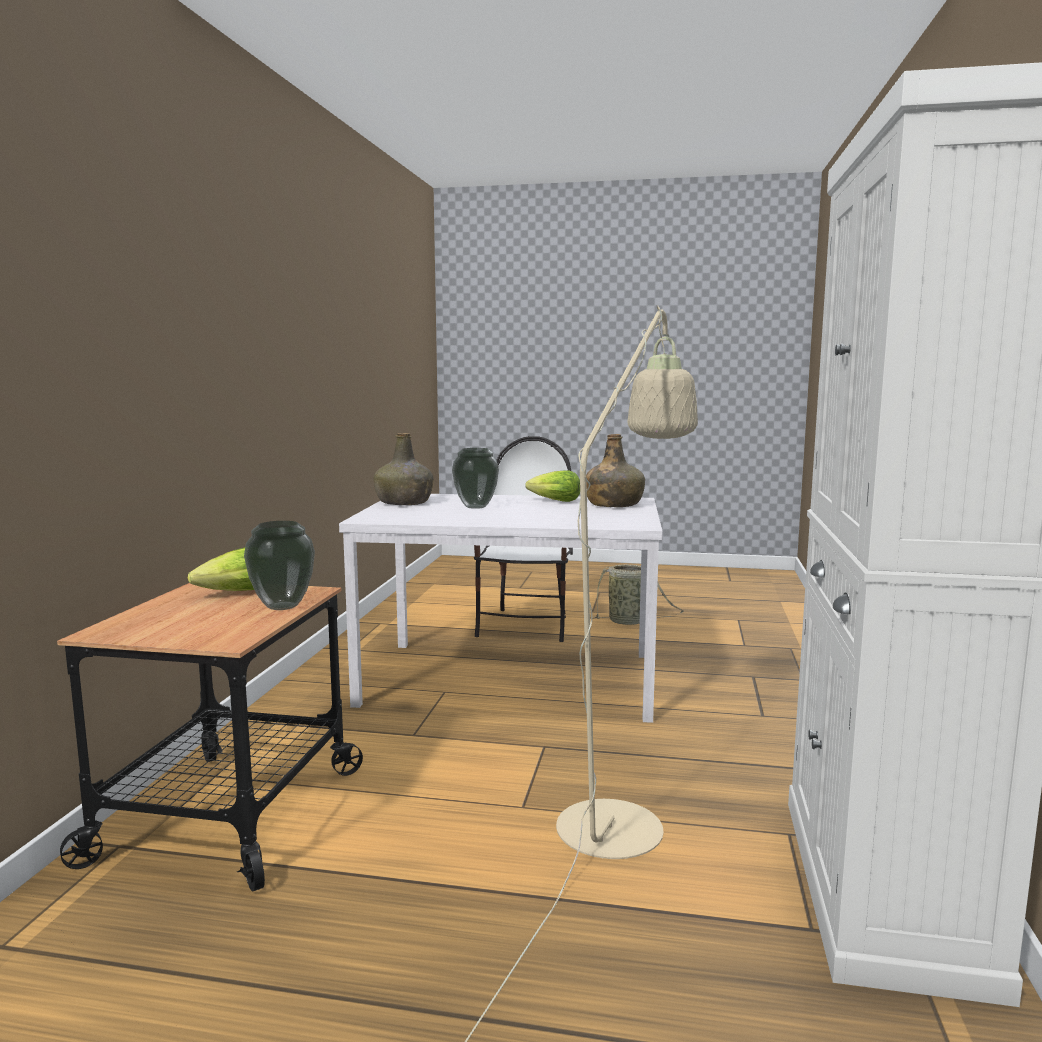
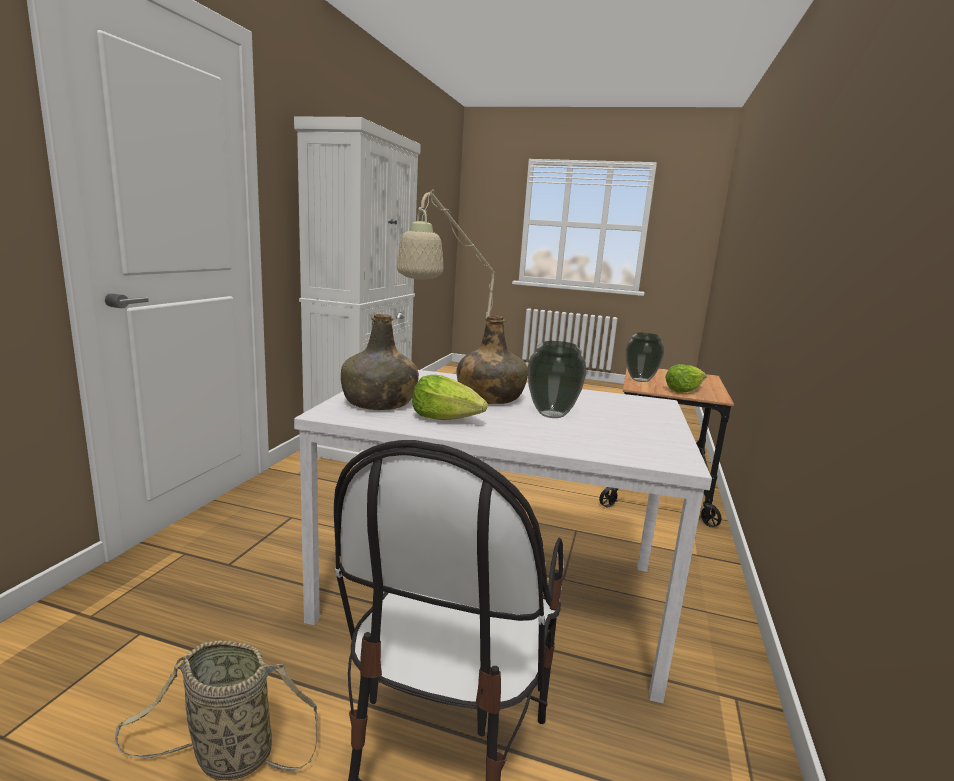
camera: 175 degrees left, 5 degrees up
green bottle [373,433,434,505] -> green bottle moved to [457,316,528,404]

